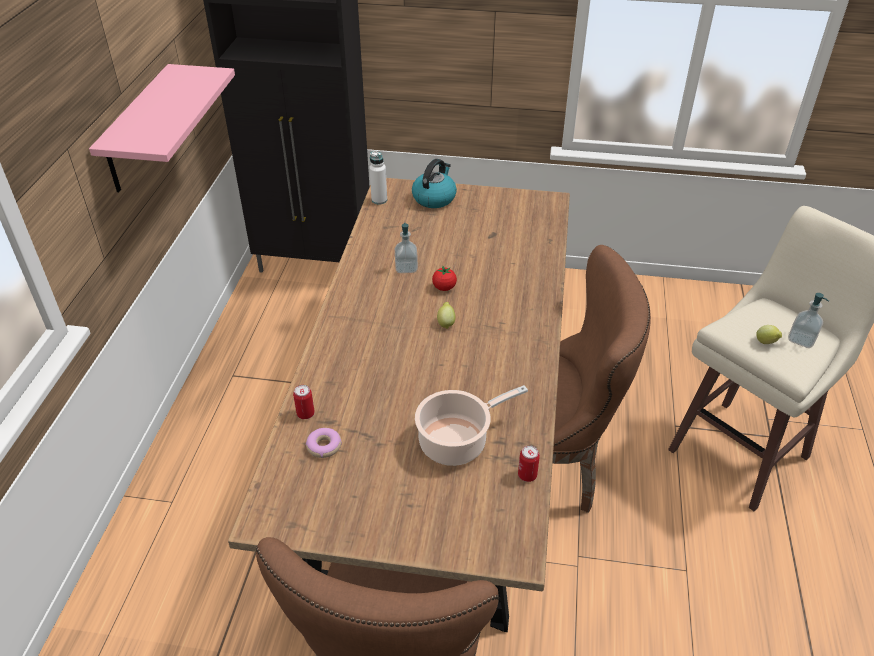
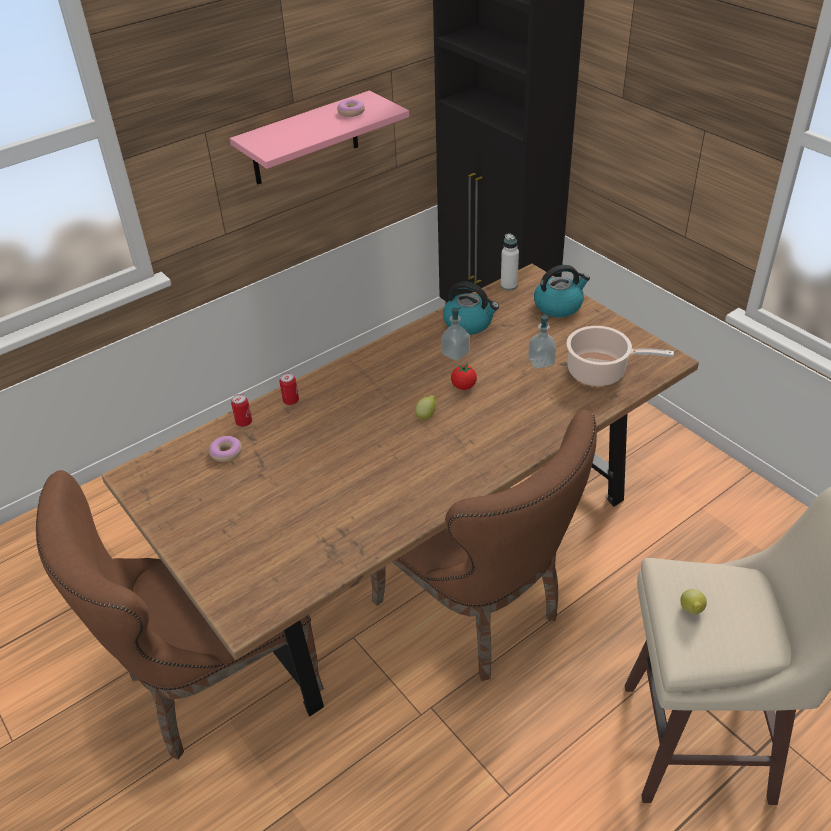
camera: 45 degrees right, 0 degrees up
cooking pot [415,385,528,466] -> cooking pot moved to [566,326,674,386]
can [518,445,540,482] -> can moved to [279,373,299,405]
soap dispenser [788,293,829,348] -> soap dispenser moved to [528,315,556,369]
none -> donut [337,99,365,117]
none -> kettle [443,281,499,335]

